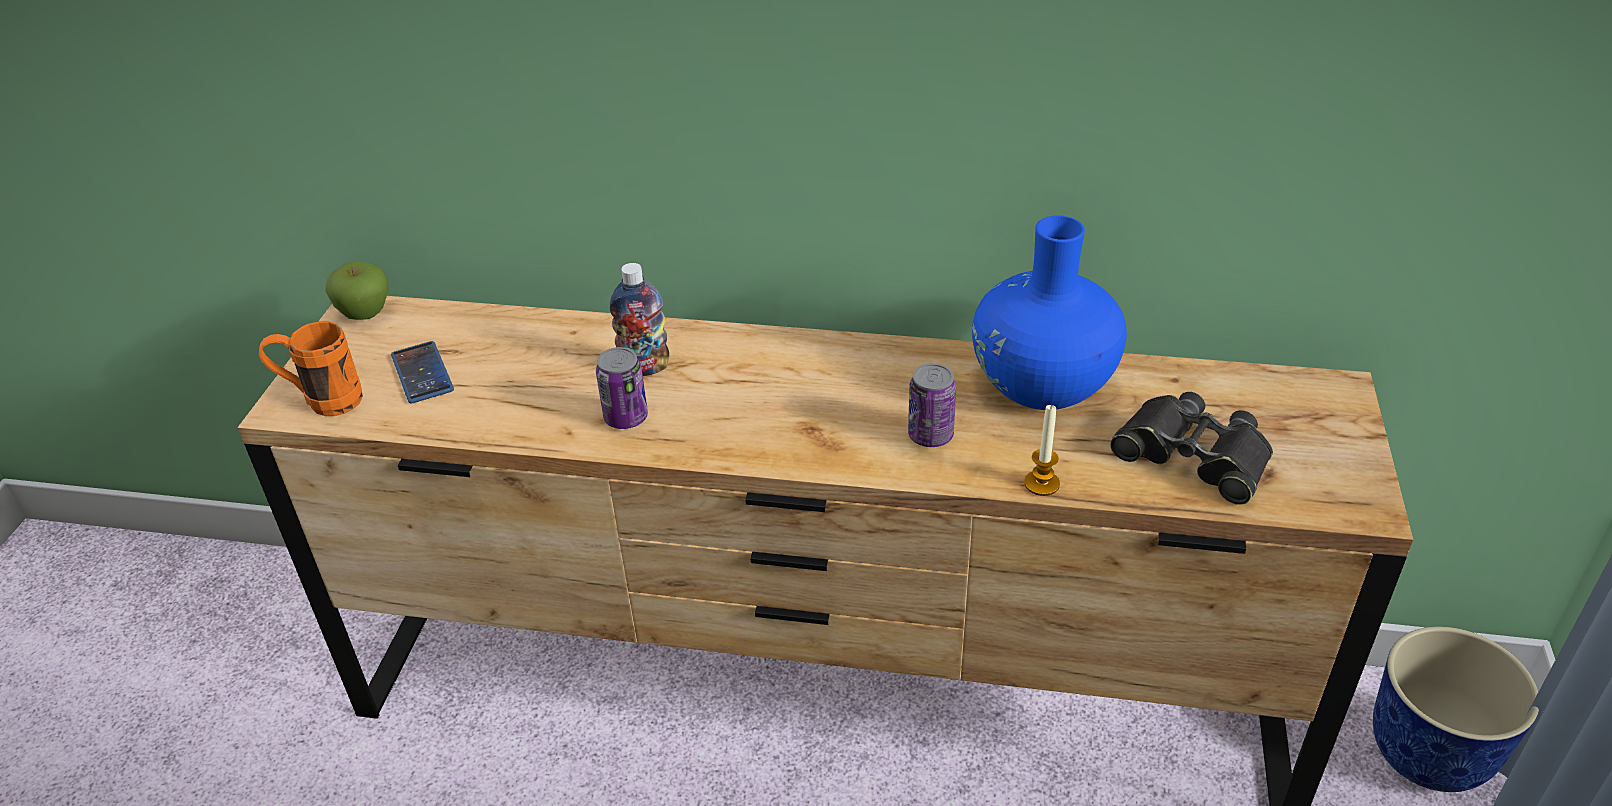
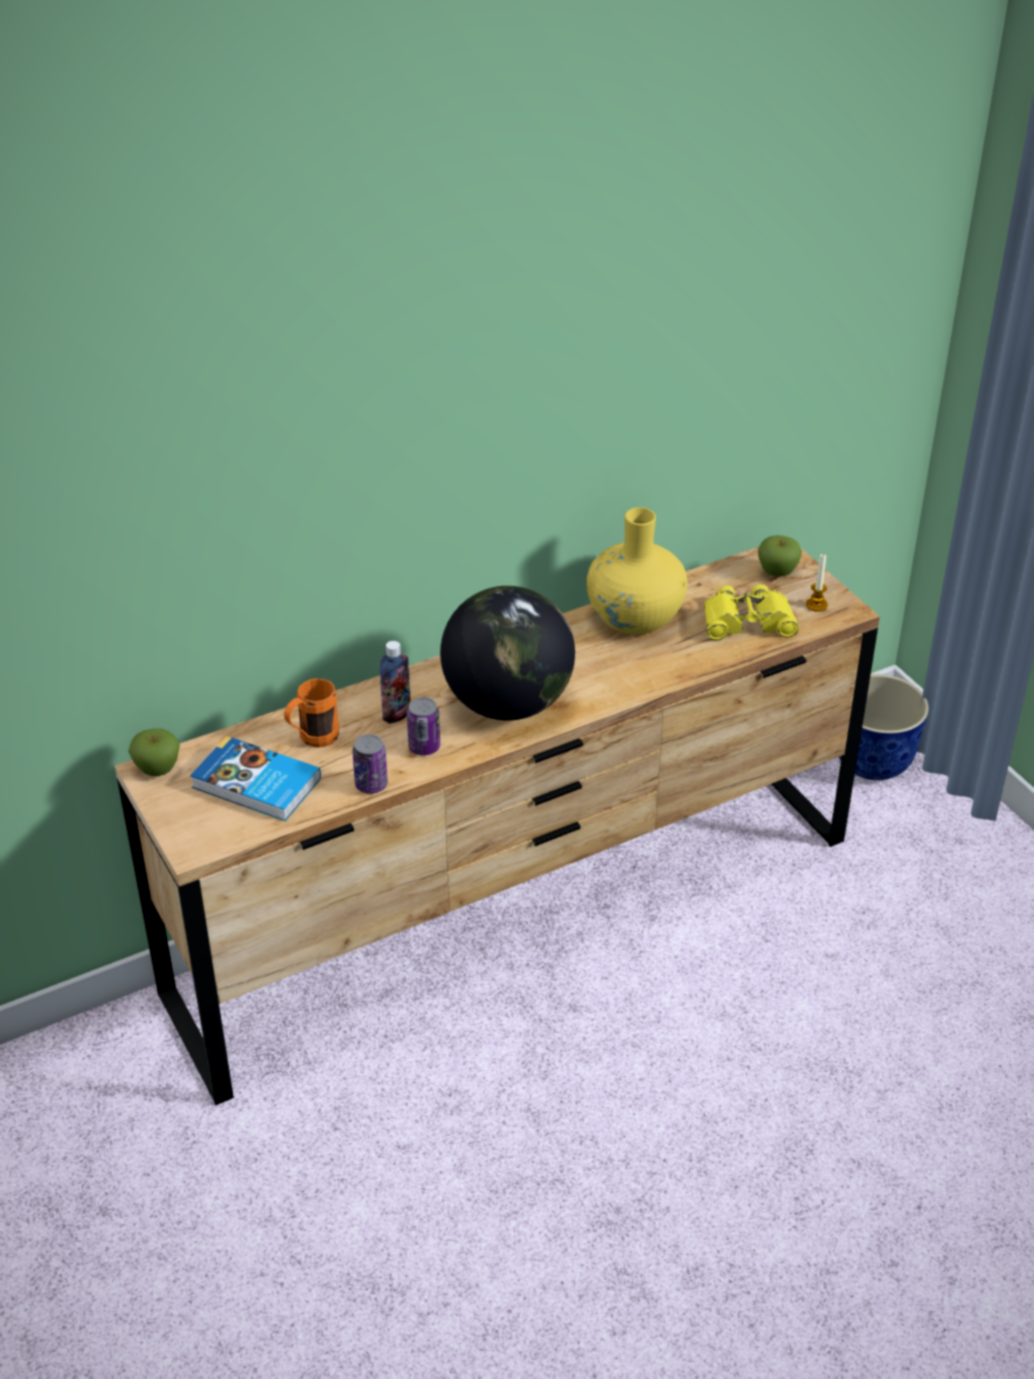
camera: 40 degrees left, 0 degrees up
orange mug [259,321,363,416] -> orange mug moved to [284,678,339,748]
phone [391,341,454,404] -> book [190,736,321,821]
can [908,363,956,447] -> can moved to [352,734,388,794]
blue vase [972,215,1127,410] -> yellow vase [587,507,687,635]
candle [1024,404,1060,496] -> candle moved to [806,553,828,612]
black binoculars [1110,392,1273,505] -> yellow binoculars [704,584,799,640]
none -> globe [440,586,575,721]
none -> apple [758,535,802,577]

